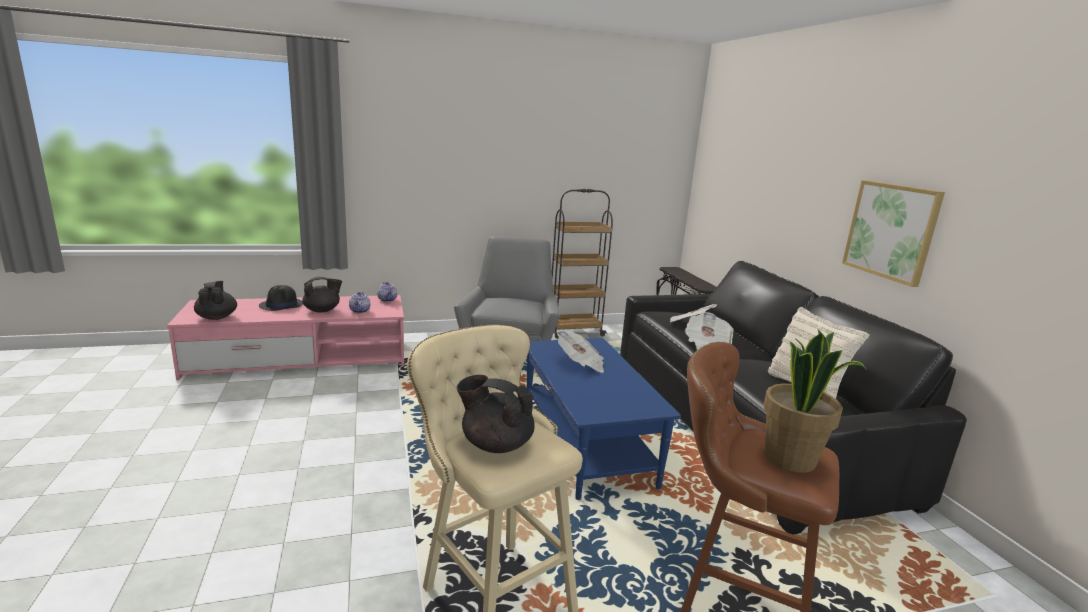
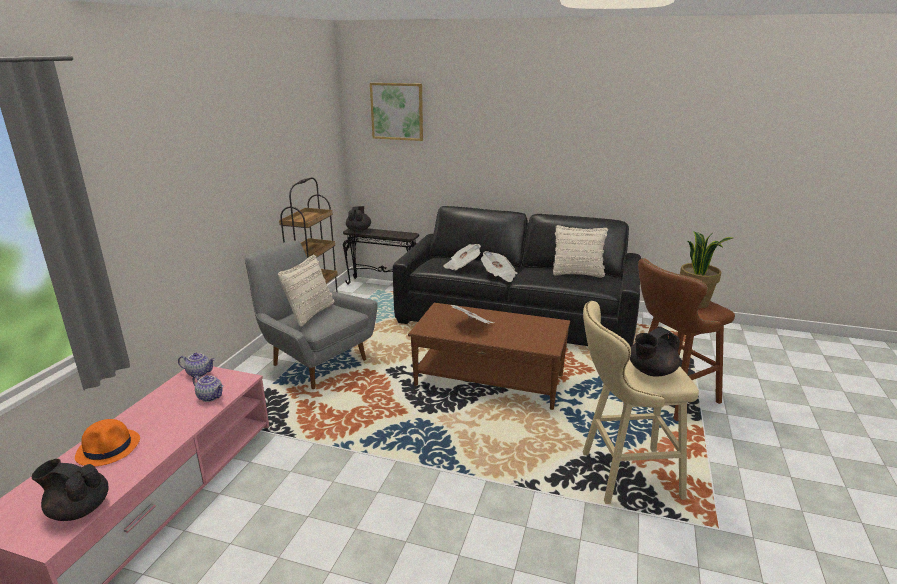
camera: 55 degrees left, 5 degrees up
black hat [259,285,303,311] -> orange hat [75,419,140,467]
black teapot [302,277,342,313] -> black teapot moved to [346,206,371,232]
blue coffee table [527,338,681,500] -> brown coffee table [408,303,570,410]
picture [842,180,945,287] -> picture moved to [370,83,423,141]
none -> beige pillow [278,255,334,326]

